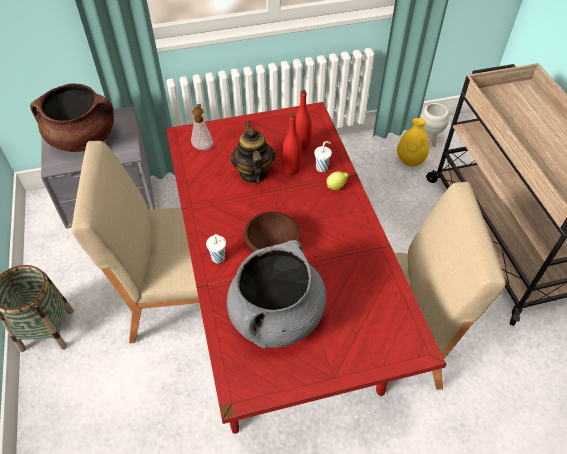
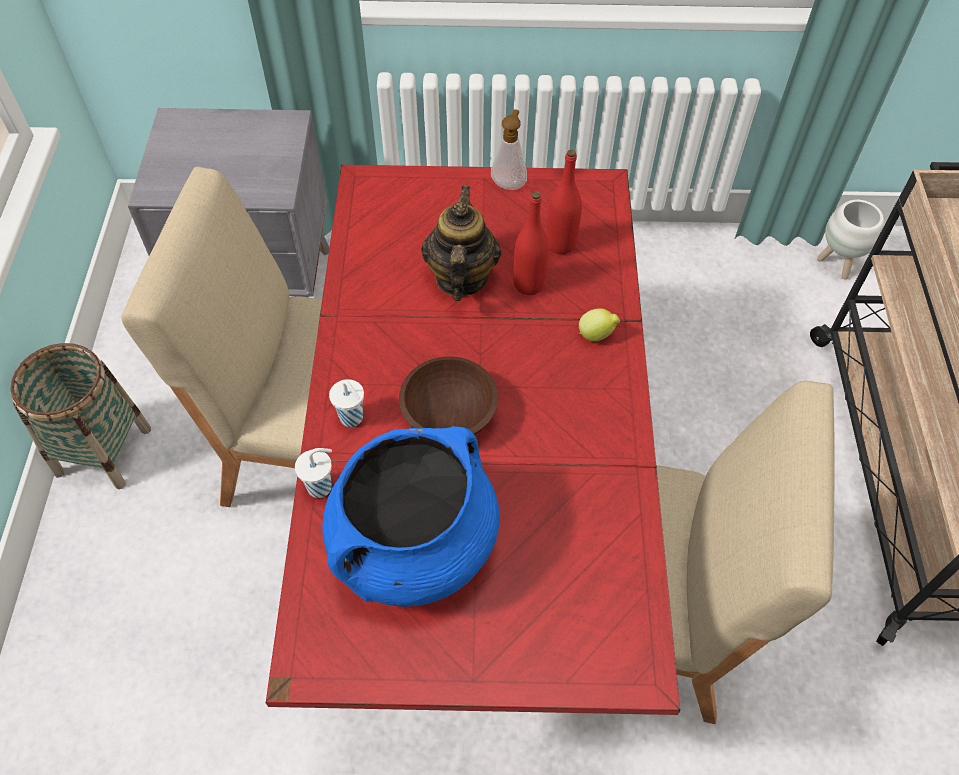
camera: 15 degrees right, 5 degrees up
brown cooking pot [30,83,114,152] -> none
soap dispenser [191,104,213,150] -> soap dispenser moved to [491,109,527,190]
grey cooking pot [227,240,326,349] -> blue cooking pot [322,426,500,607]
white cup [314,141,332,172] -> white cup moved to [295,448,332,498]
yellow vase [397,118,429,167] -> none

